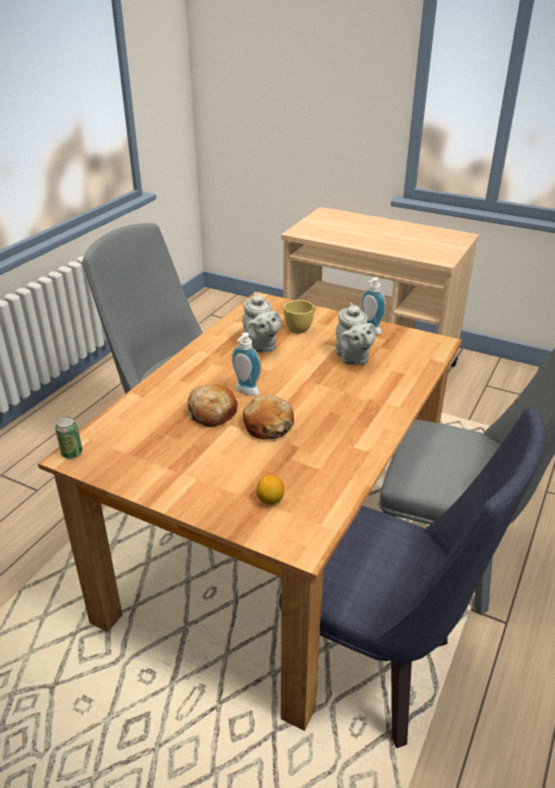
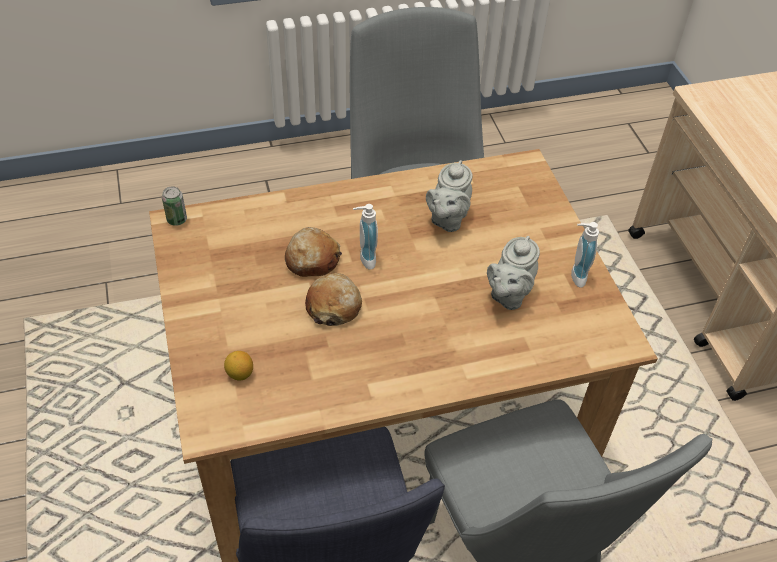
camera: 45 degrees right, 15 degrees up
yellow cup [284,300,315,334] -> none

